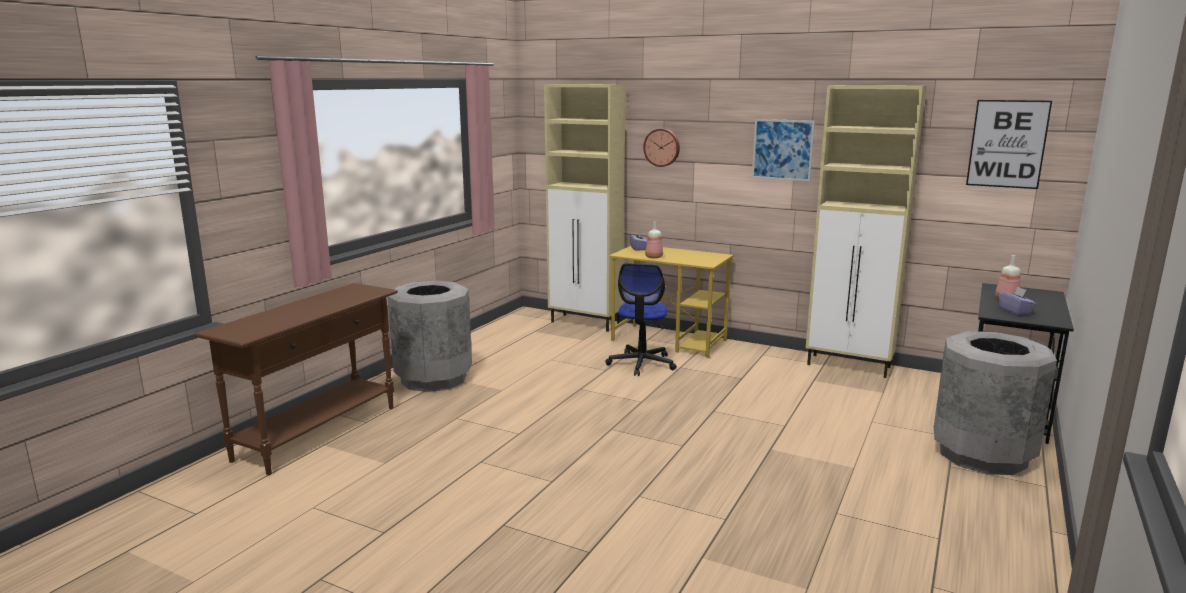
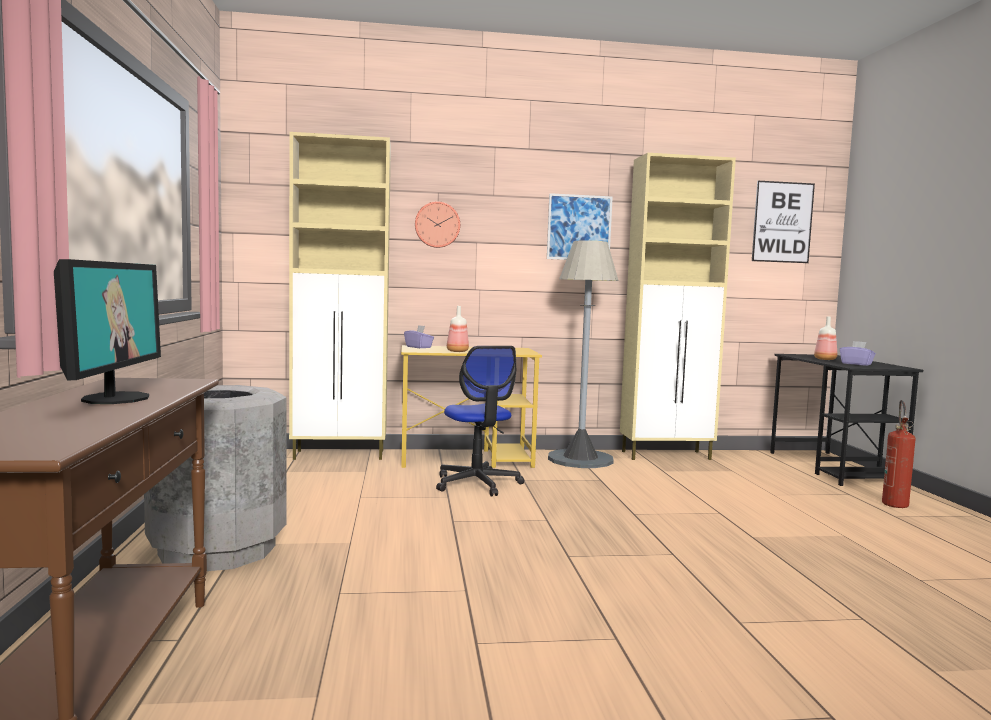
camera: 35 degrees left, 10 degrees down
grey trash can [934,331,1057,475] -> fire extinguisher [882,400,916,508]
none -> monitor [54,259,161,404]
none -> grey floor lamp [548,241,619,468]

